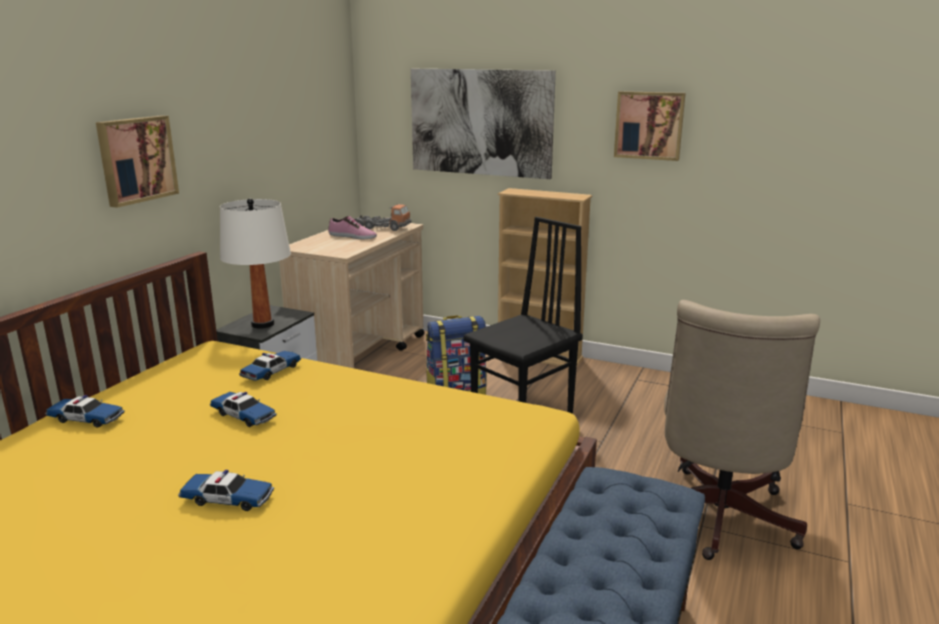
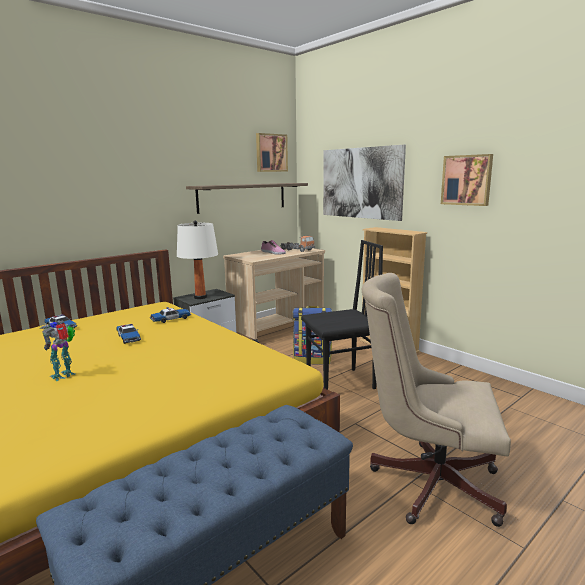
camera: 25 degrees right, 5 degrees down
picture [96,115,179,208] -> picture moved to [256,133,288,172]
toy car [178,470,274,511] -> toy robot [40,321,75,381]
beige office chair [664,300,820,560] -> beige office chair turned 60 degrees clockwise [361,273,511,527]
none -> shelf [186,183,308,214]

